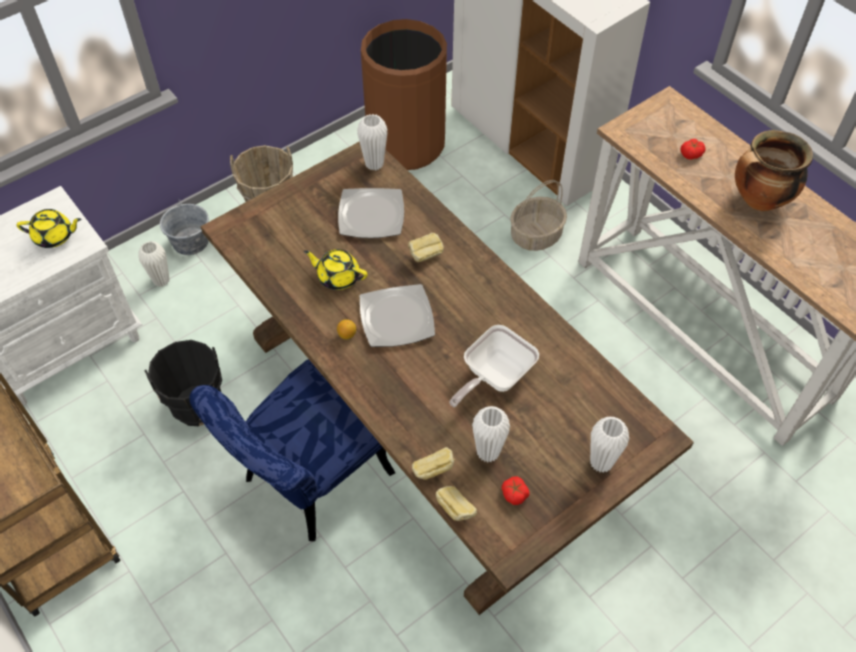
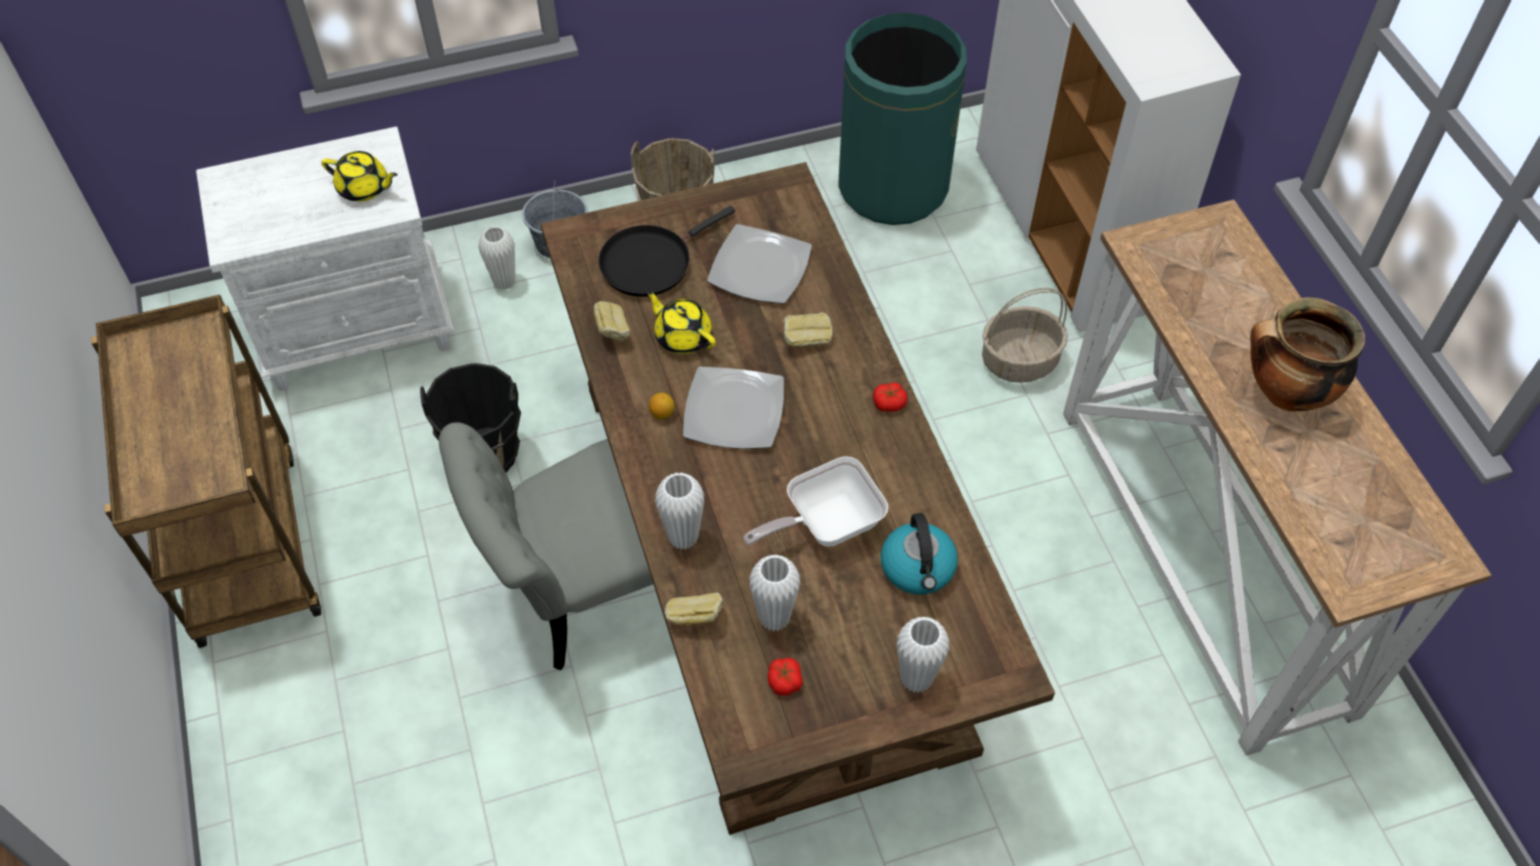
camera: 20 degrees right, 0 degrees up
blue chair [189,359,395,541] -> grey chair [439,422,653,670]
white vase [357,114,388,171] -> white vase moved to [655,473,704,550]
brown trash can [361,19,447,170] -> green trash can [838,13,967,225]
bread [436,486,477,521] -> bread moved to [594,301,631,341]
tomato [680,139,706,160] -> tomato moved to [873,383,907,412]
none -> black frying pan [598,206,735,297]
none -> kettle [881,513,958,594]

